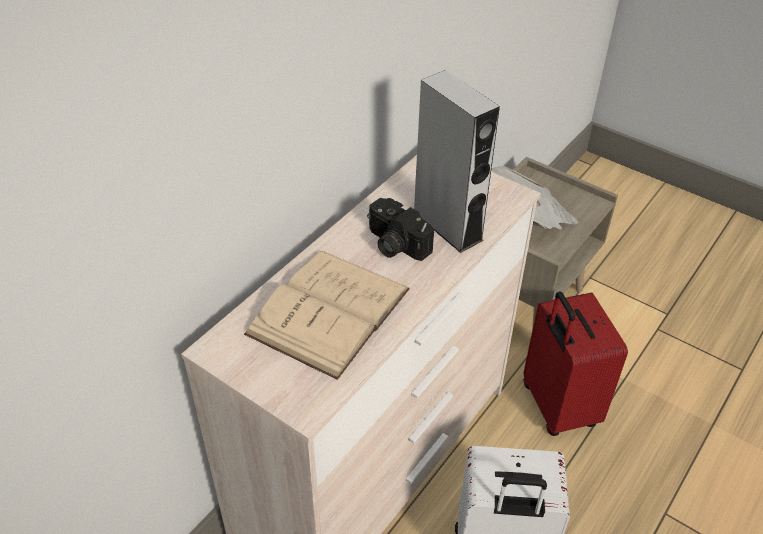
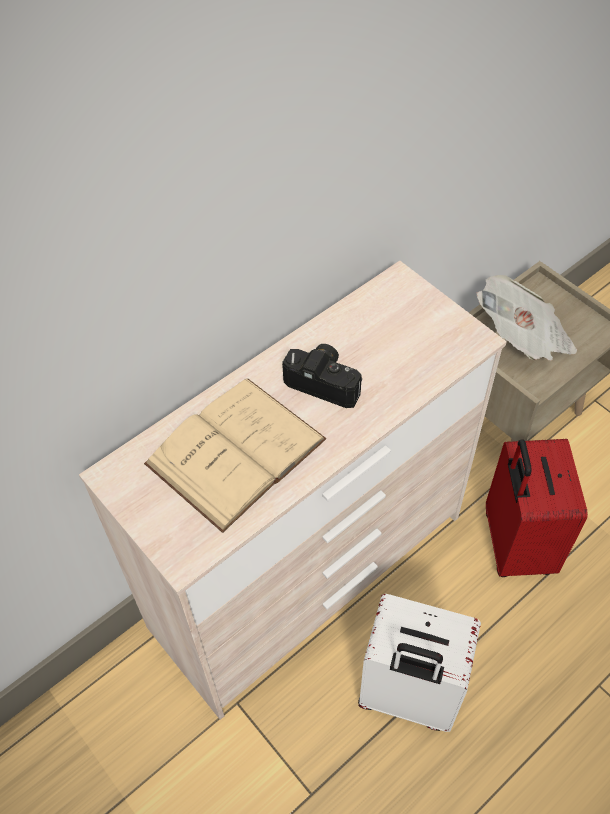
camera: 15 degrees right, 10 degrees up
camera [367,198,434,261] -> camera turned 150 degrees clockwise [282,344,362,408]
grey speaker [414,70,500,253] -> none

